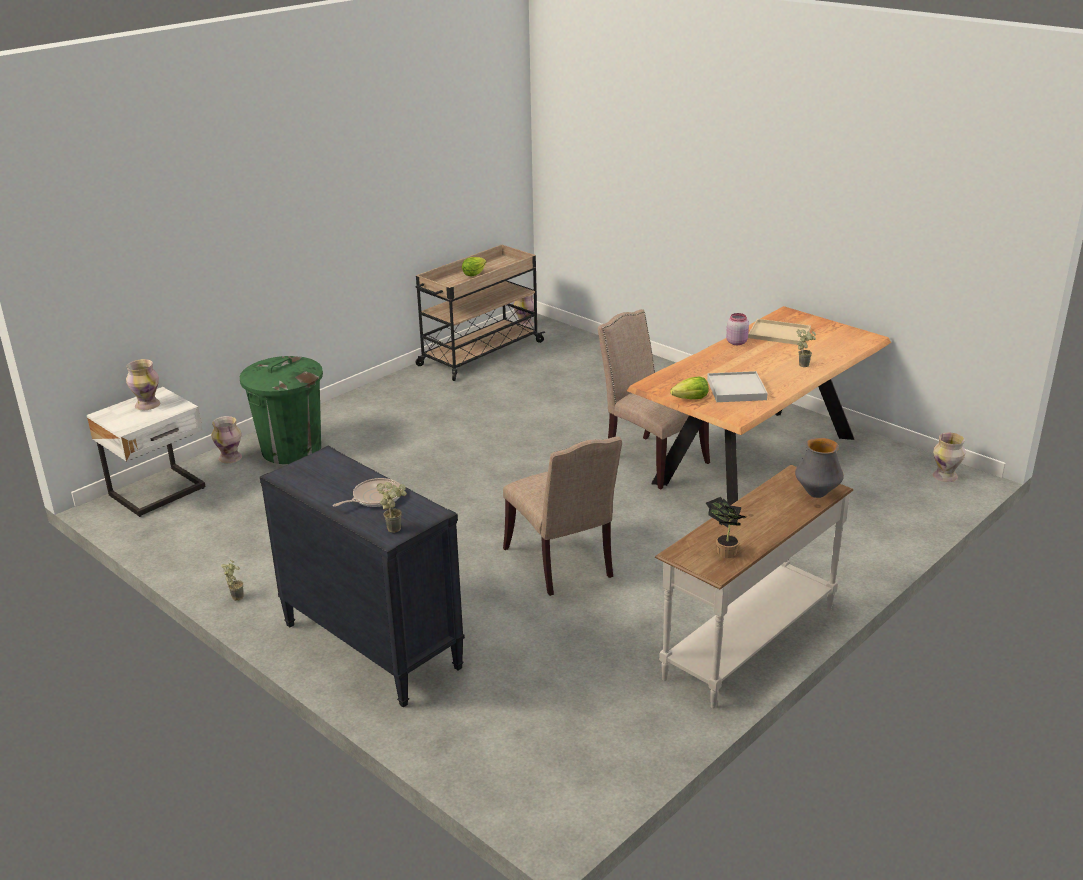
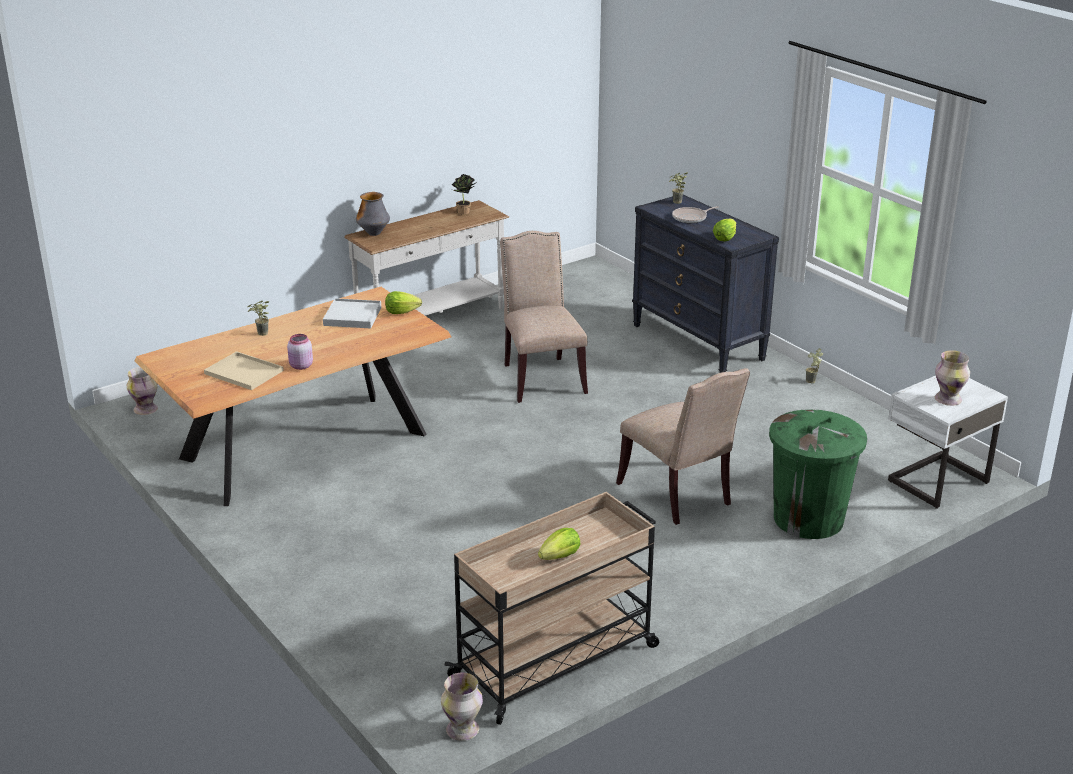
camera: 170 degrees left, 0 degrees up
vase [211,416,242,463] -> none
beige chair [598,309,710,490] -> beige chair moved to [616,368,750,525]
none -> lettuce [713,219,736,241]

